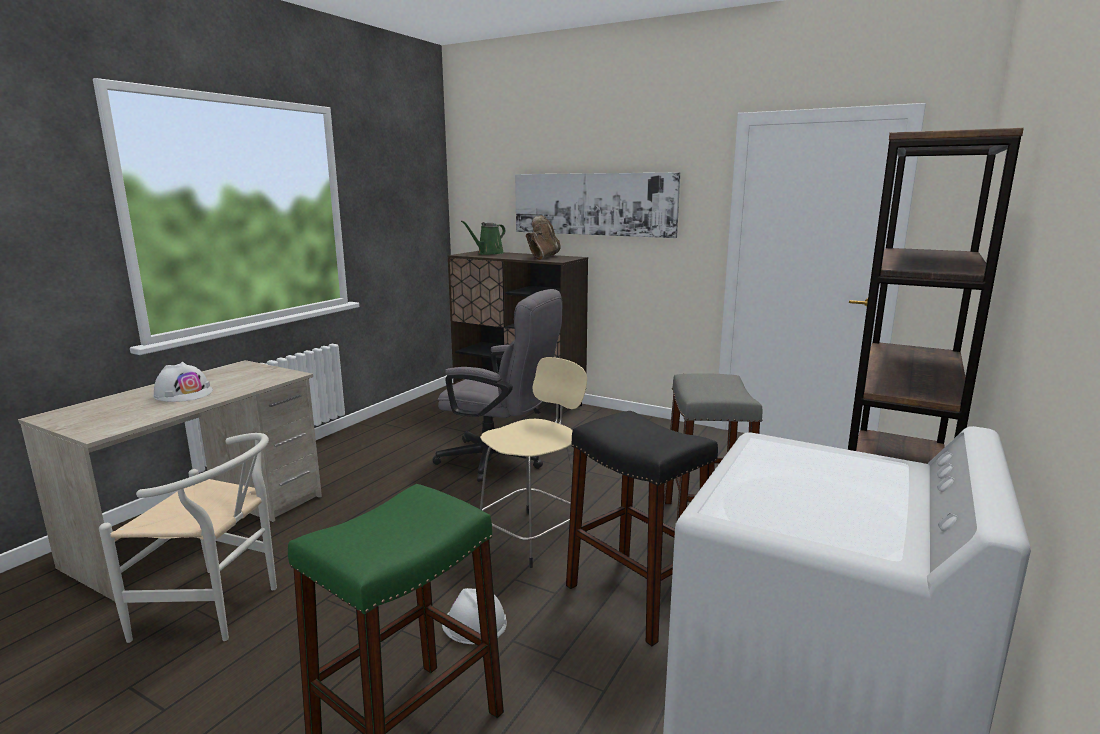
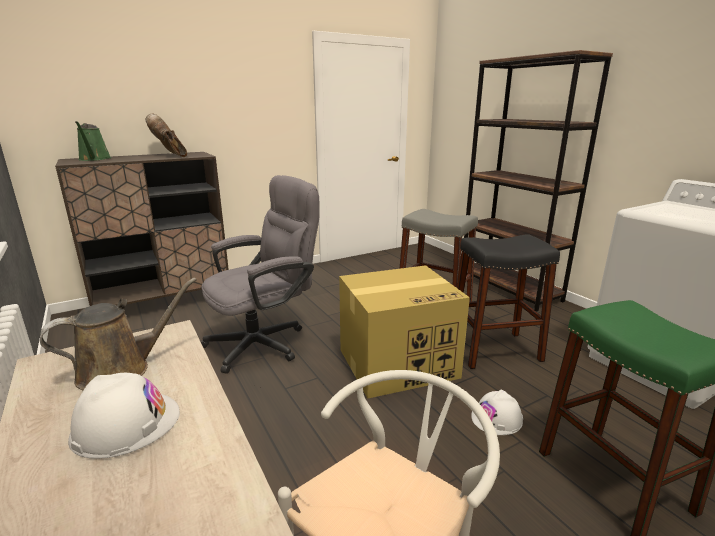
camera: 60 degrees left, 5 degrees up
beige stool [480,357,587,568] -> cardboard box [339,265,470,399]
picture [515,173,680,238] -> none
none -> brown watering can [40,278,197,390]

